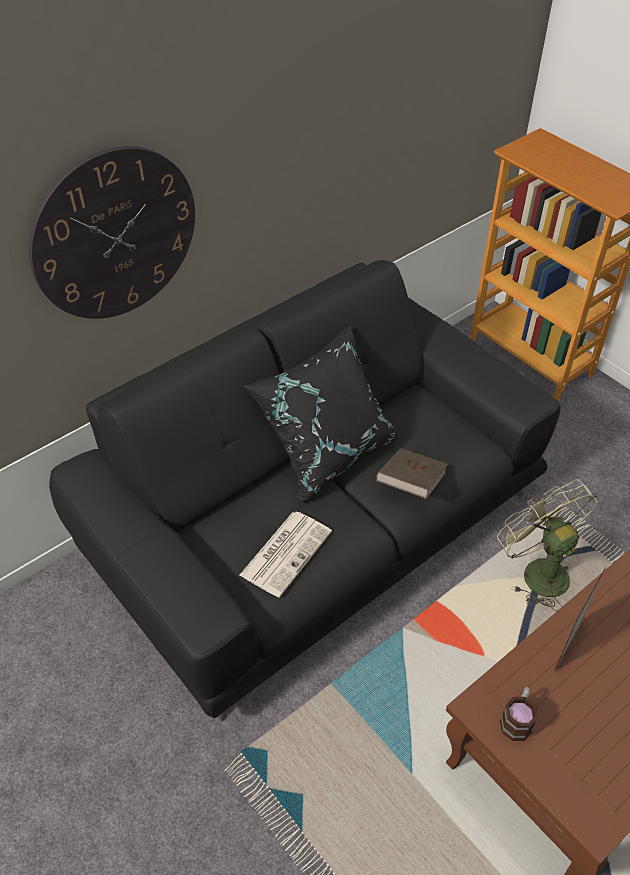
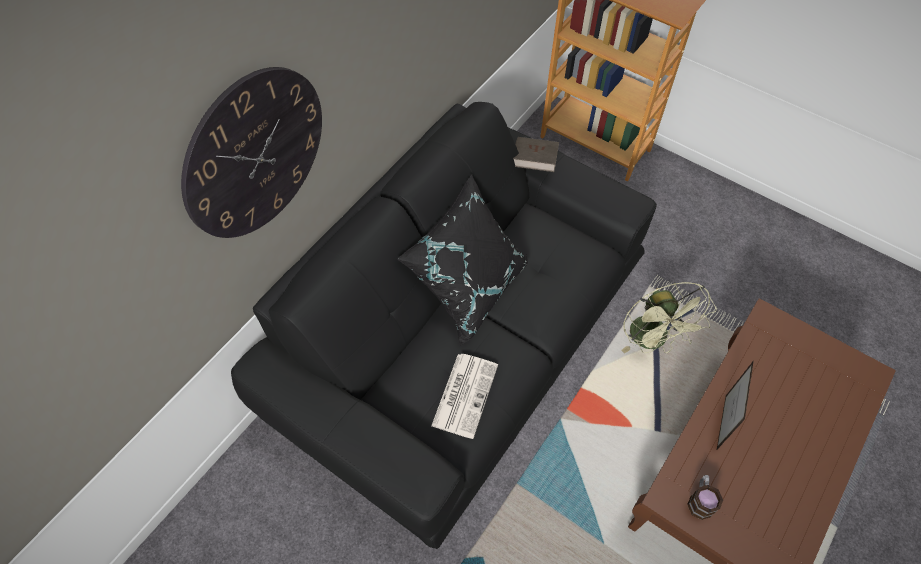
camera: 15 degrees left, 10 degrees up
brown book [376,448,448,499] -> brown book moved to [513,137,559,172]
green fan [497,479,598,611] -> green fan turned 150 degrees counterclockwise [622,282,717,354]

